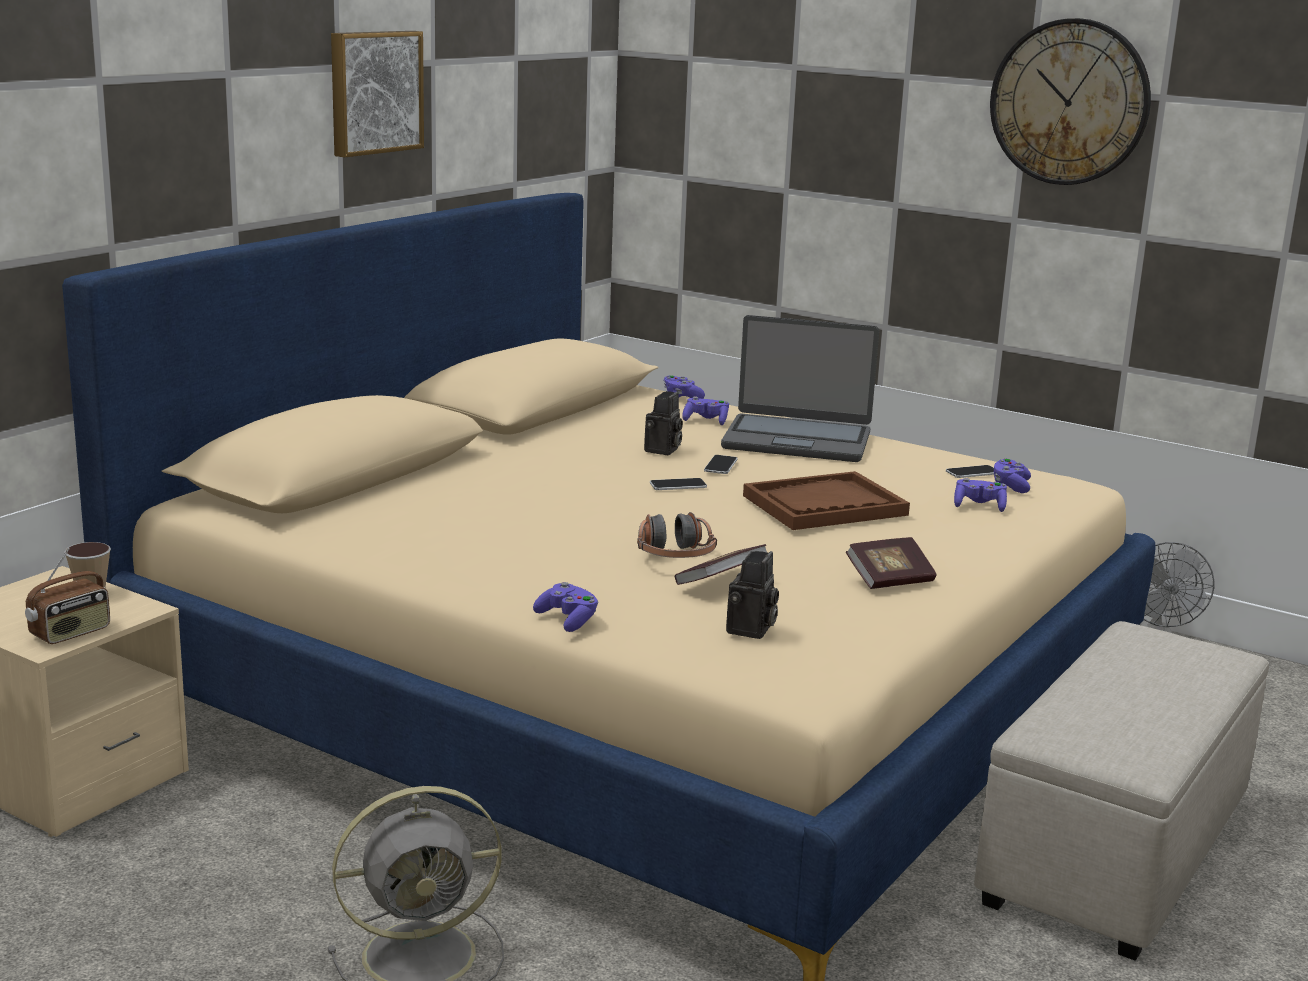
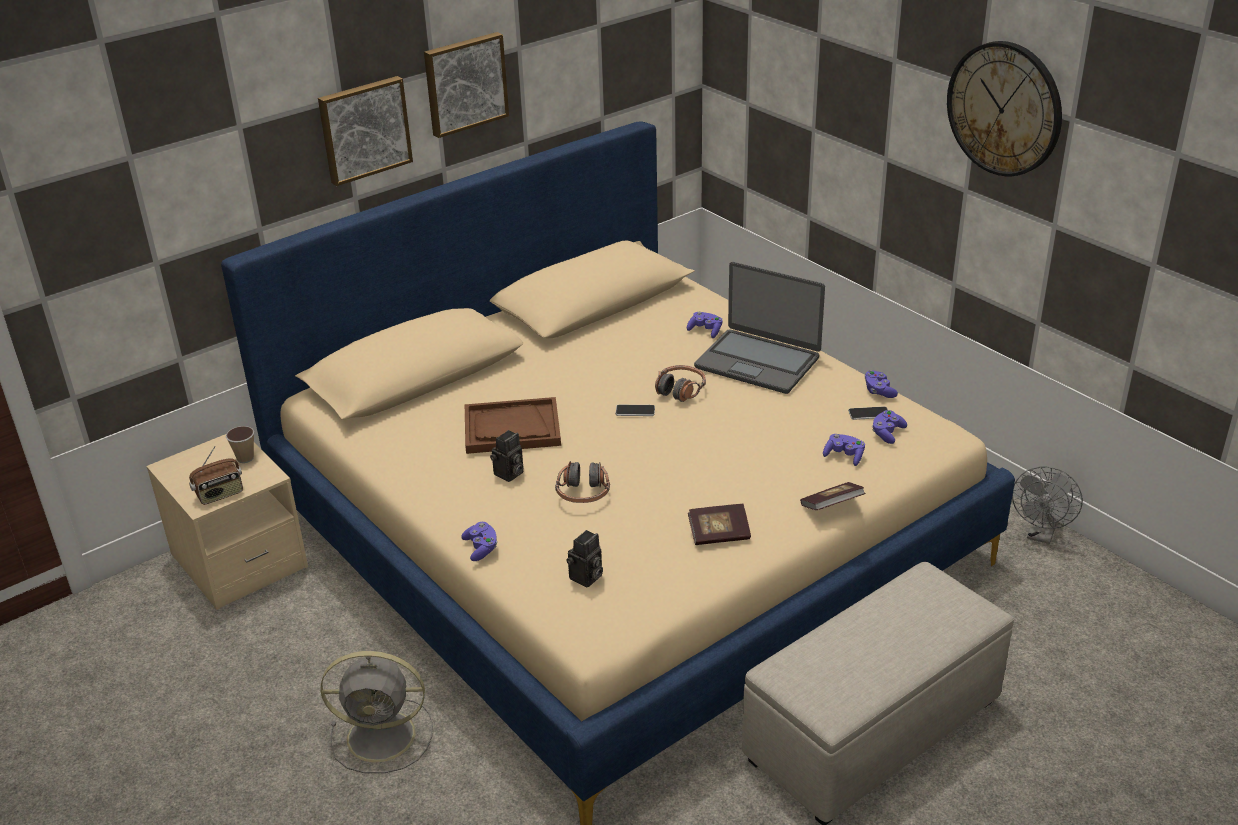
camera: 20 degrees right, 15 degrees up
camera [644,391,683,455] -> camera moved to [490,430,524,482]
purple game controller [663,375,705,399] -> purple game controller moved to [865,370,898,398]
book [675,544,767,585] -> book moved to [800,482,866,510]
phone [704,455,738,474] -> headphones [655,365,706,402]
brown tray [743,471,910,530] -> brown tray moved to [465,397,561,454]
none -> picture [318,76,413,186]

